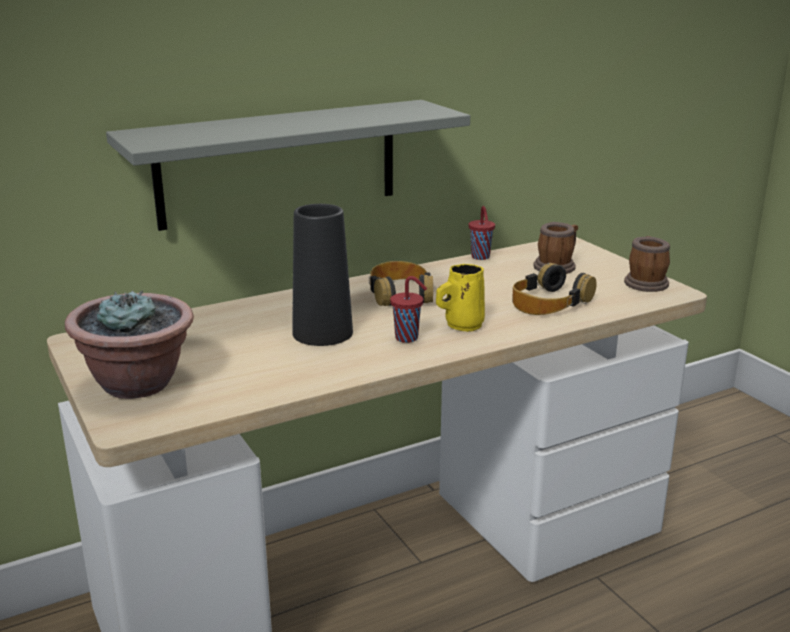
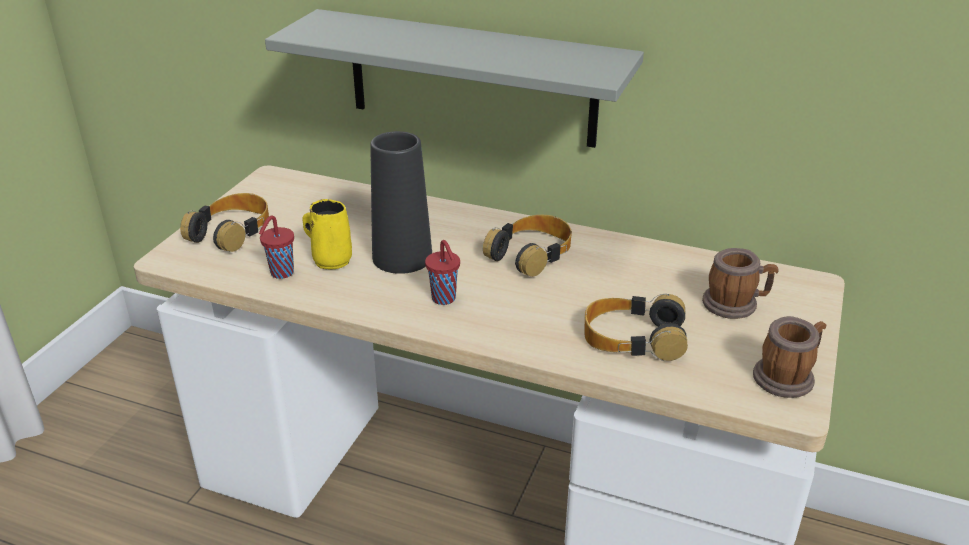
camera: 50 degrees right, 10 degrees up
potted plant [65,290,194,399] -> headphones [180,193,269,252]
yellow mug [436,264,485,332] -> yellow mug moved to [302,199,352,270]
red cup [469,206,495,260] -> red cup moved to [259,216,294,279]

